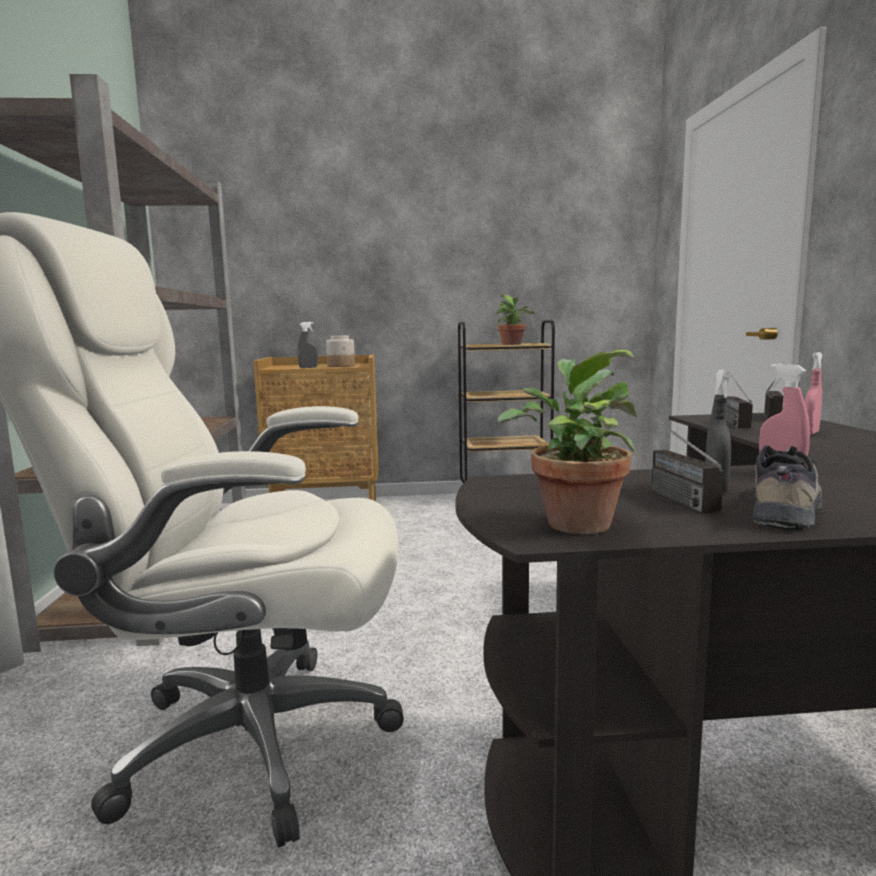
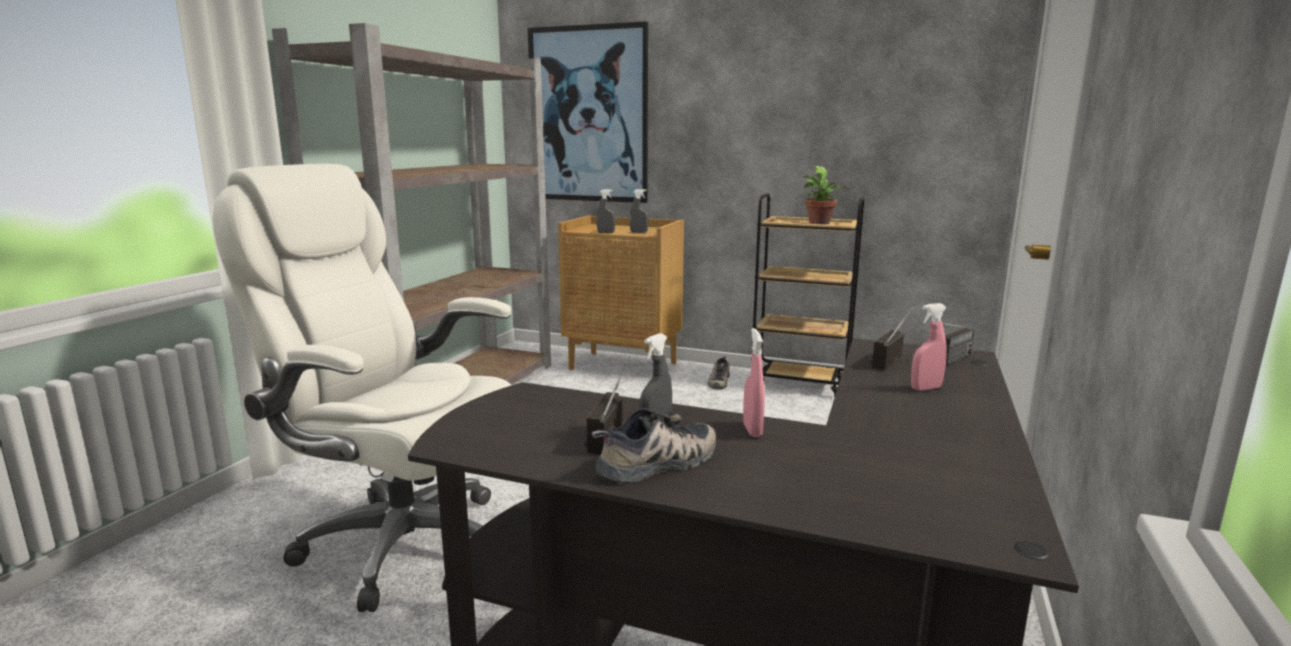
camera: 25 degrees right, 5 degrees up
jar [326,336,355,367] -> grey spray bottle [630,189,649,233]
potted plant [497,349,638,534] -> none
none -> picture [528,21,648,203]
none -> shoe [708,356,730,389]

